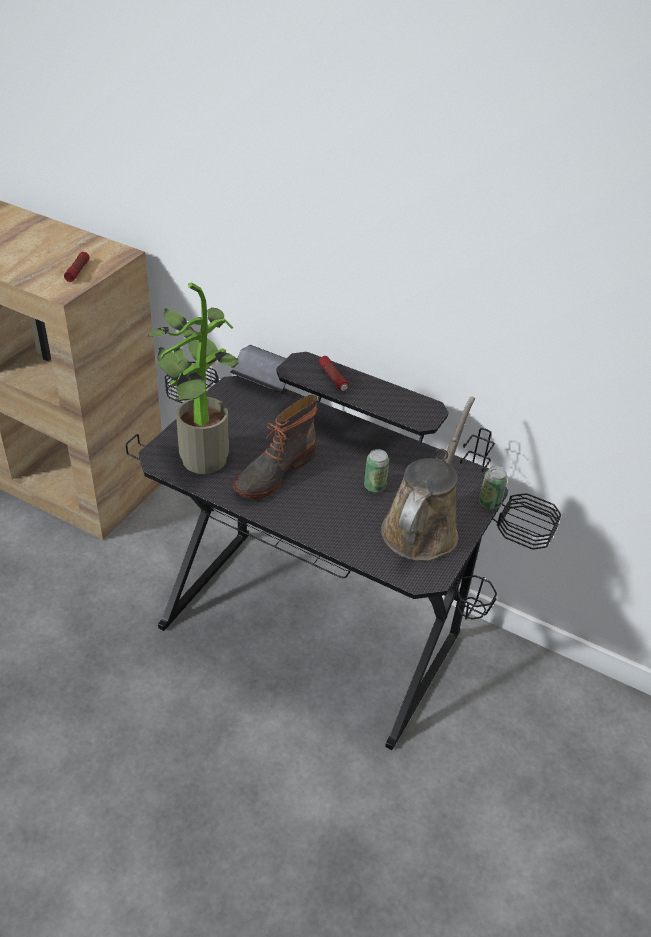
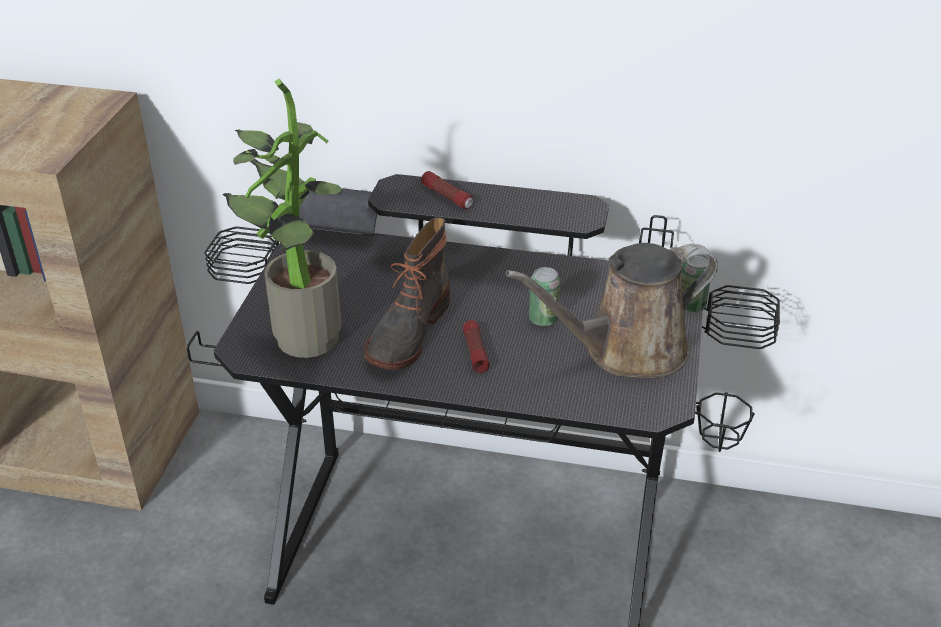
camera: 15 degrees left, 5 degrees down
flashlight [64,252,90,282] -> flashlight moved to [463,320,490,373]
brown watering can [381,397,475,561] -> brown watering can turned 120 degrees counterclockwise [506,243,718,378]

